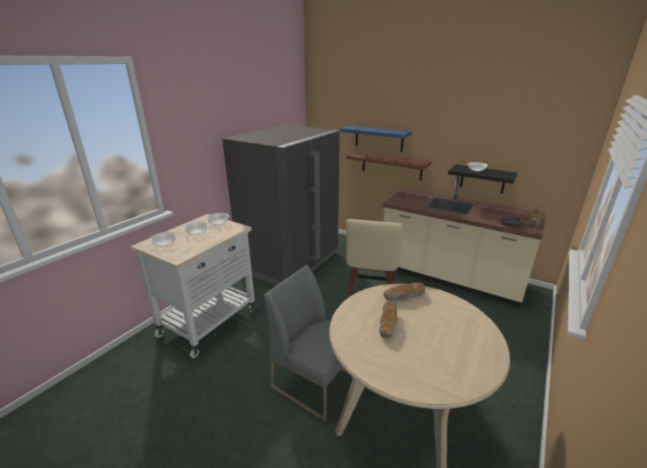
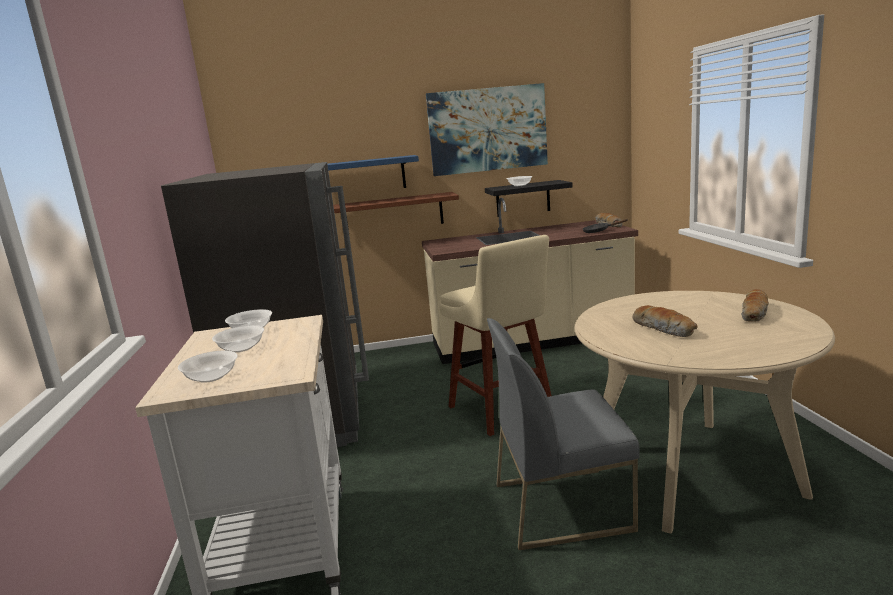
camera: 40 degrees left, 10 degrees down
bread [384,282,425,301] -> bread moved to [741,289,769,322]
none -> picture [426,83,548,176]

